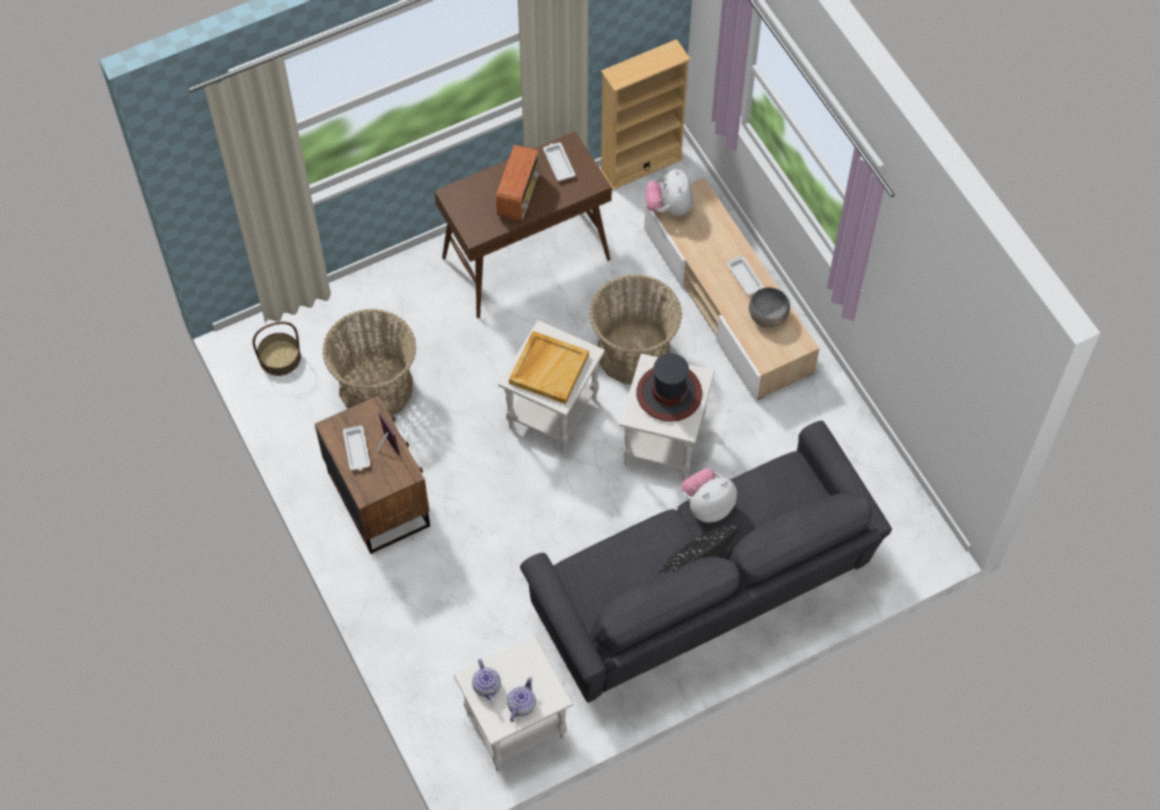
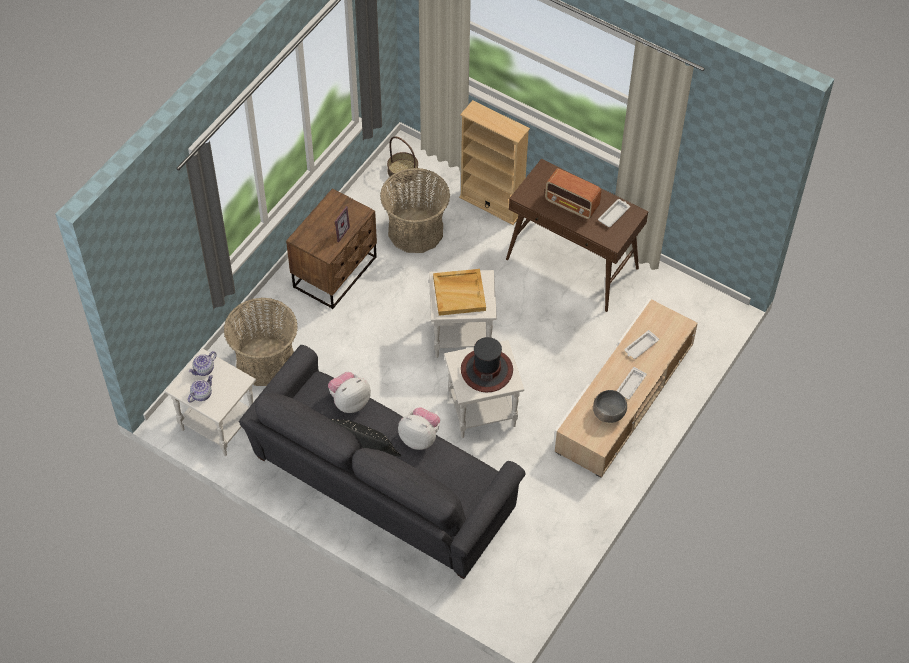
camera: 60 degrees right, 5 degrees down
white tray [343,425,370,471] -> white tray moved to [624,330,659,359]
radio [496,145,540,221] -> radio turned 45 degrees clockwise [545,168,601,219]
teapot [507,677,536,722] -> teapot turned 45 degrees counterclockwise [188,375,213,403]
basket [589,274,682,384] -> basket moved to [224,297,298,386]
beige bookcase [600,39,691,190] -> beige bookcase moved to [459,100,530,225]
plush toy [645,169,693,216] -> plush toy moved to [328,372,371,413]

